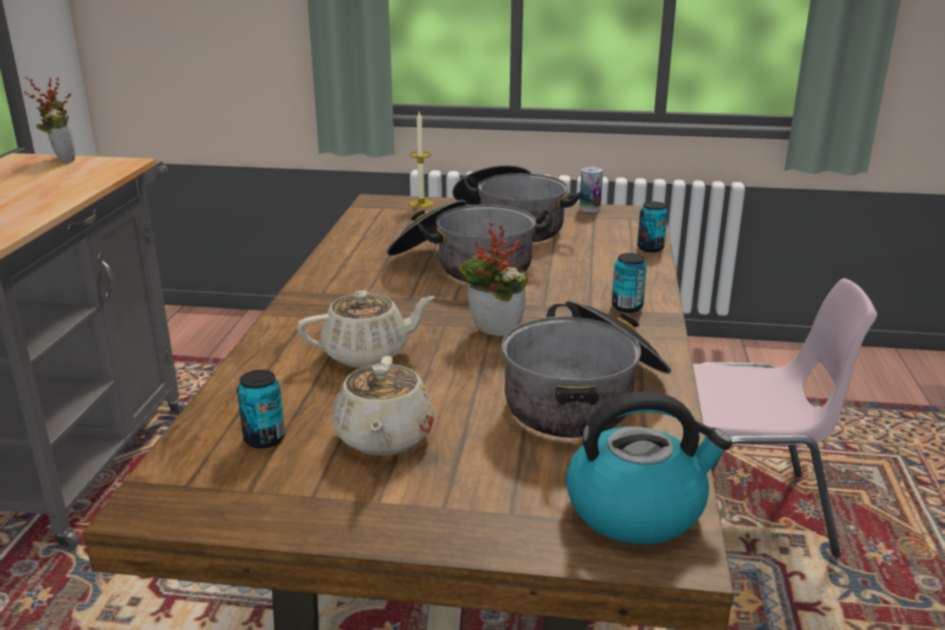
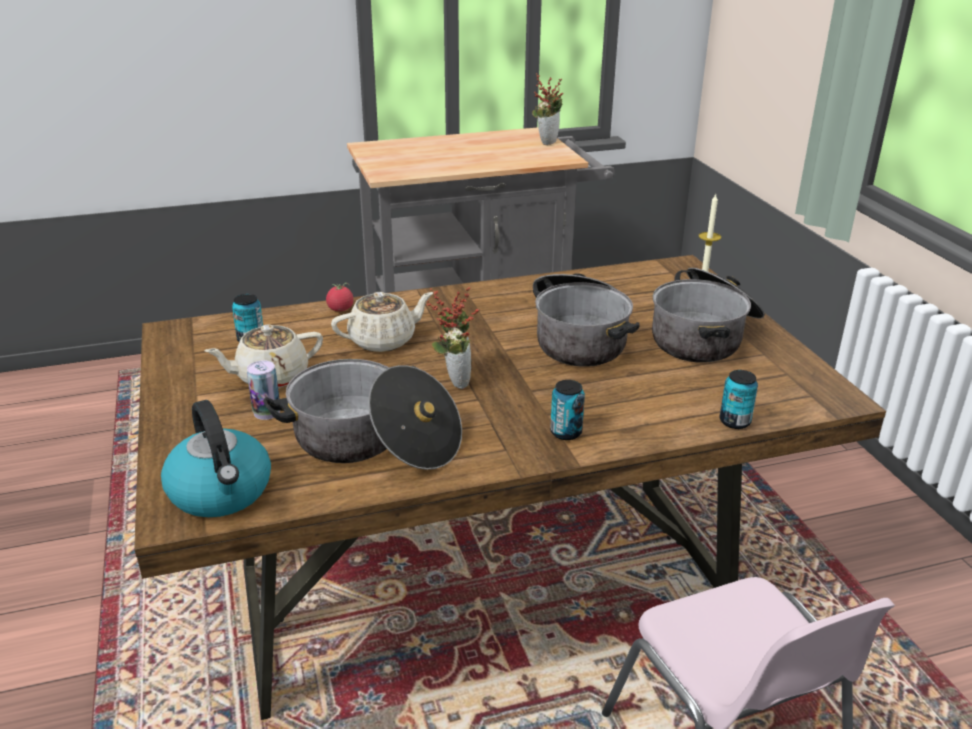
camera: 65 degrees right, 5 degrees up
beige teapot [297,290,435,368] -> beige teapot turned 75 degrees counterclockwise [331,292,434,352]
can [580,167,603,212] -> can moved to [247,360,280,420]
none -> tomato [326,283,354,311]

